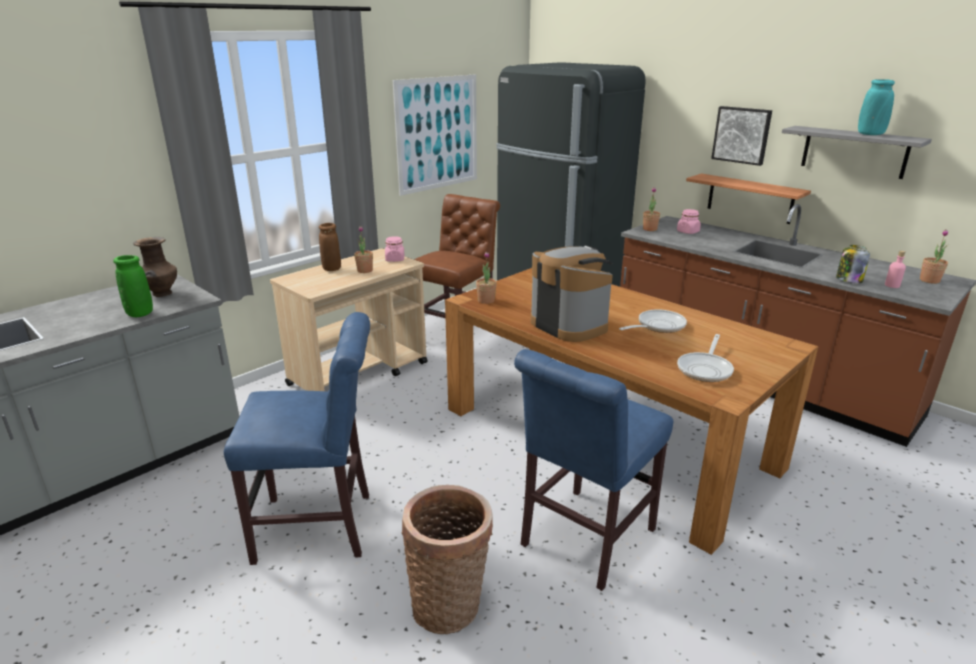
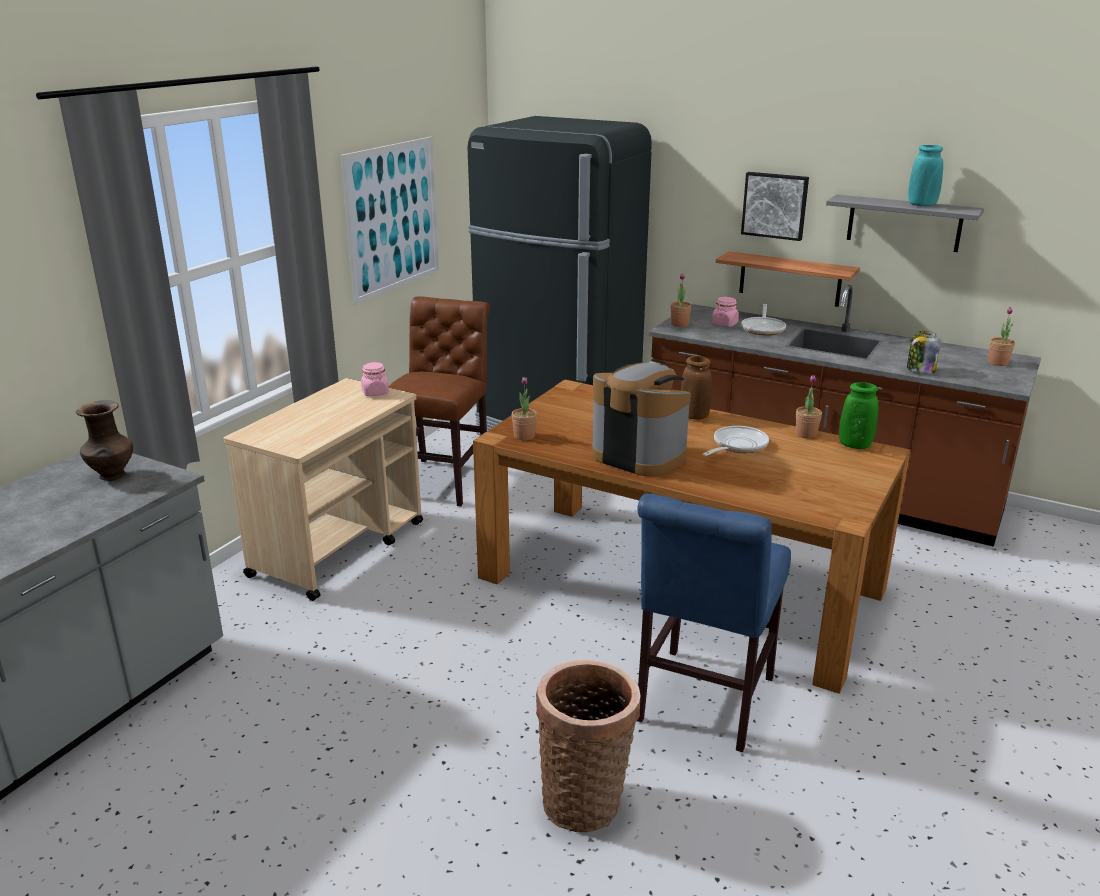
camera: 15 degrees left, 0 degrees up
green vase [113,255,153,317] -> green vase moved to [839,382,878,449]
blue chair [224,312,370,565] -> none
brown vase [319,223,341,271] -> brown vase moved to [681,356,712,420]
potted plant [354,226,373,273] -> potted plant moved to [796,375,822,439]
frying pan [677,334,734,382] -> frying pan moved to [741,304,786,335]
pink bottle [885,251,906,288] -> none

